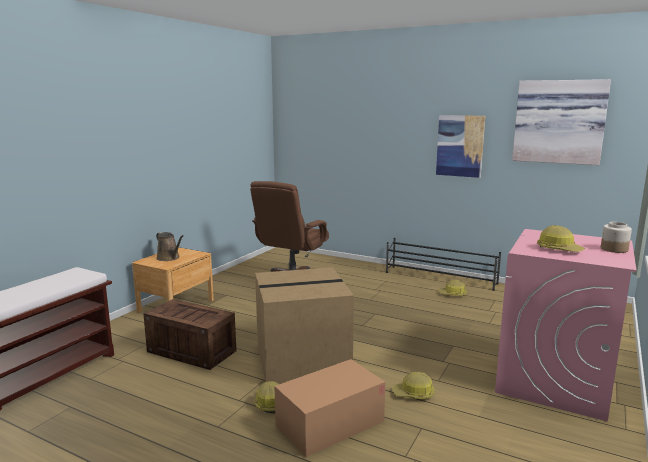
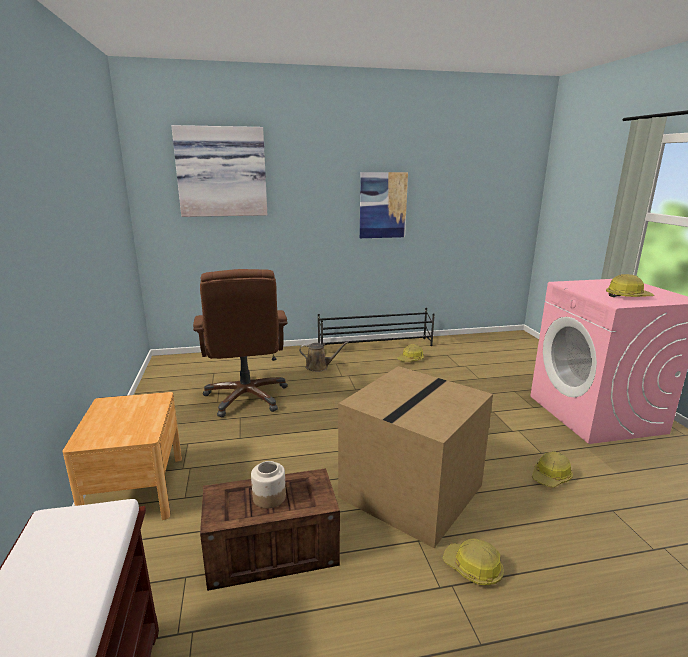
camera: 40 degrees left, 5 degrees up
brown watering can [156,232,183,261] -> brown watering can moved to [299,342,349,372]
cardboard box [274,359,385,457] -> none
picture [512,79,611,165] -> picture moved to [171,125,267,217]
jar [601,222,632,253] -> jar moved to [251,461,286,508]

